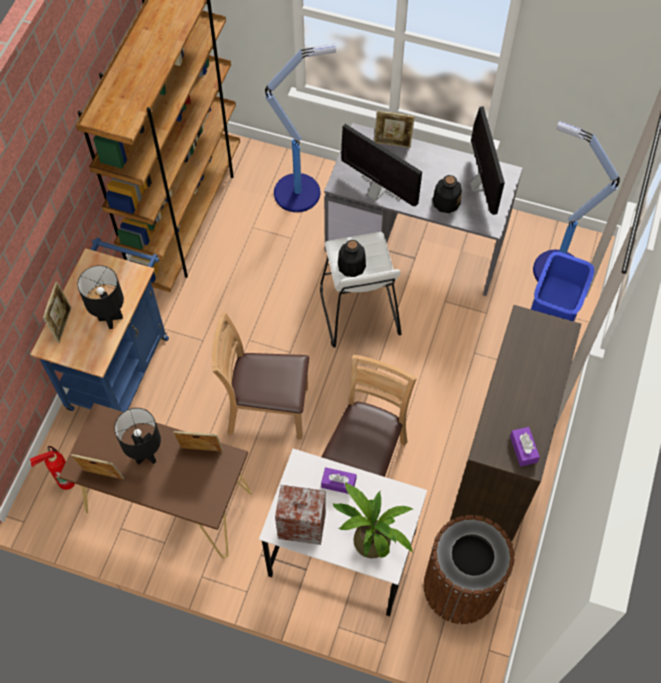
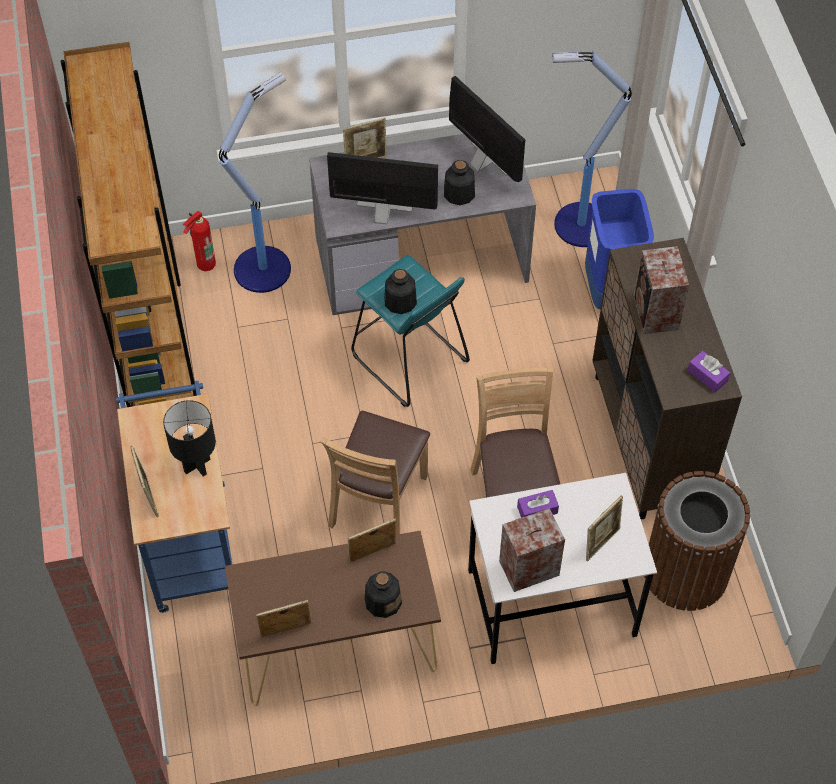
camera: 30 degrees left, 5 degrees down
fire extinguisher [30,446,75,490] -> fire extinguisher moved to [183,211,216,271]
black table lamp [114,408,161,465] -> none
brown chair [212,312,309,439] -> brown chair turned 45 degrees counterclockwise [320,411,430,535]
white stool [320,232,401,347] -> turquoise stool [351,255,470,407]
potted plant [333,482,413,559] -> picture frame [586,495,623,562]
none -> bottle [365,571,402,618]
none -> speaker [633,246,689,334]

